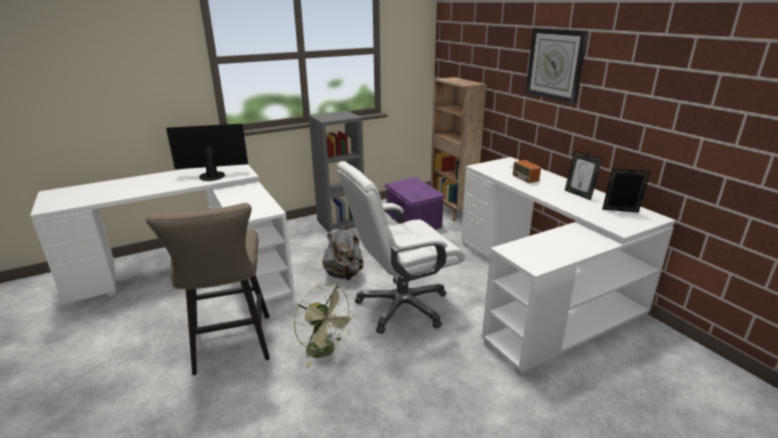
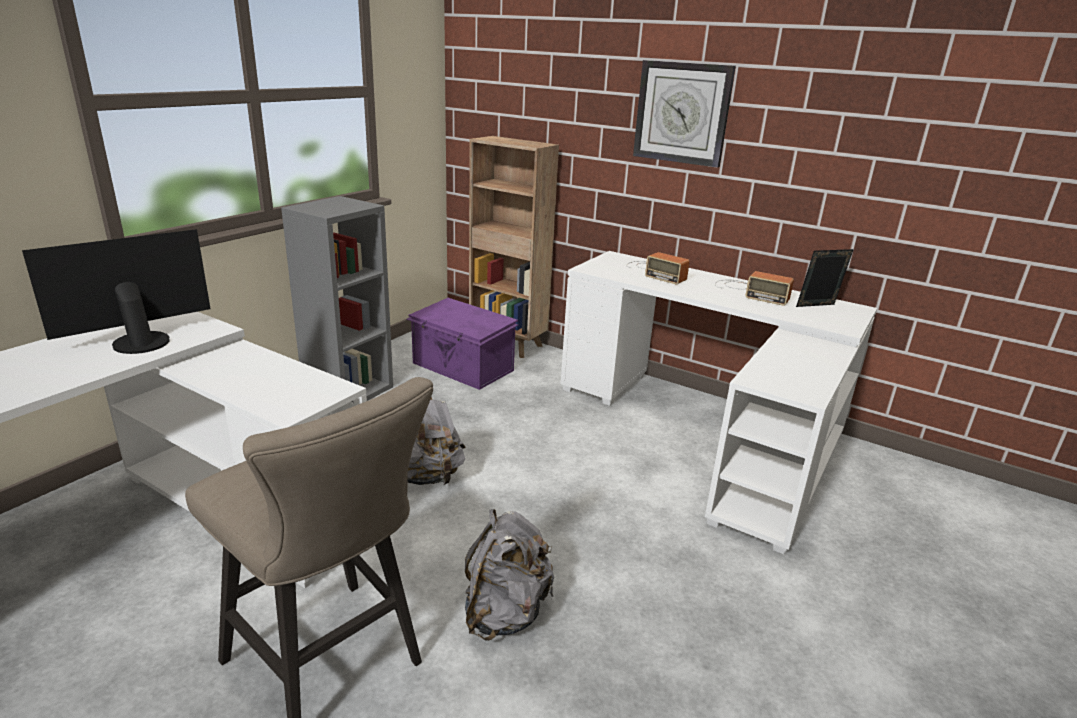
camera: 30 degrees left, 0 degrees up
green fan [294,283,356,367] -> grey backpack [465,509,554,641]
white office chair [337,161,465,334] -> none
picture frame [565,150,602,200] -> radio [715,271,794,306]

